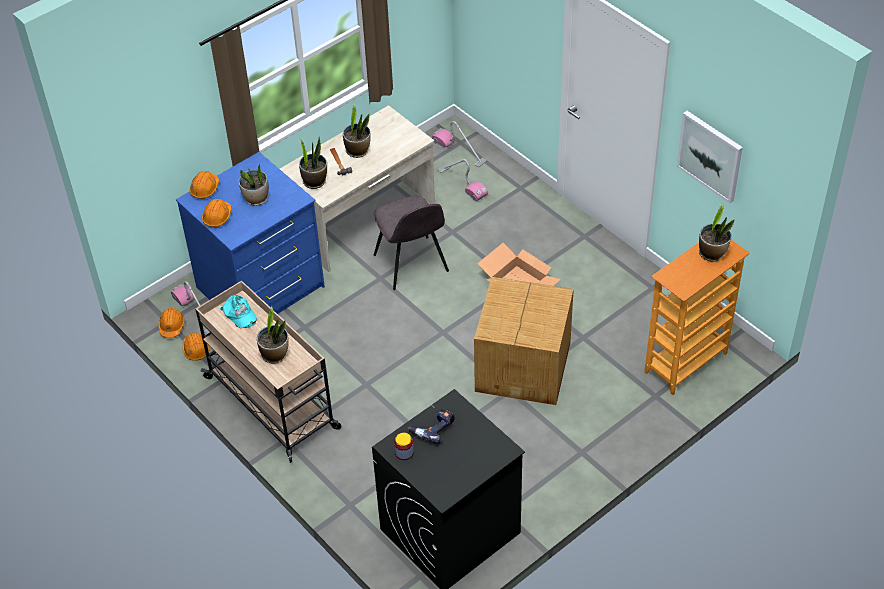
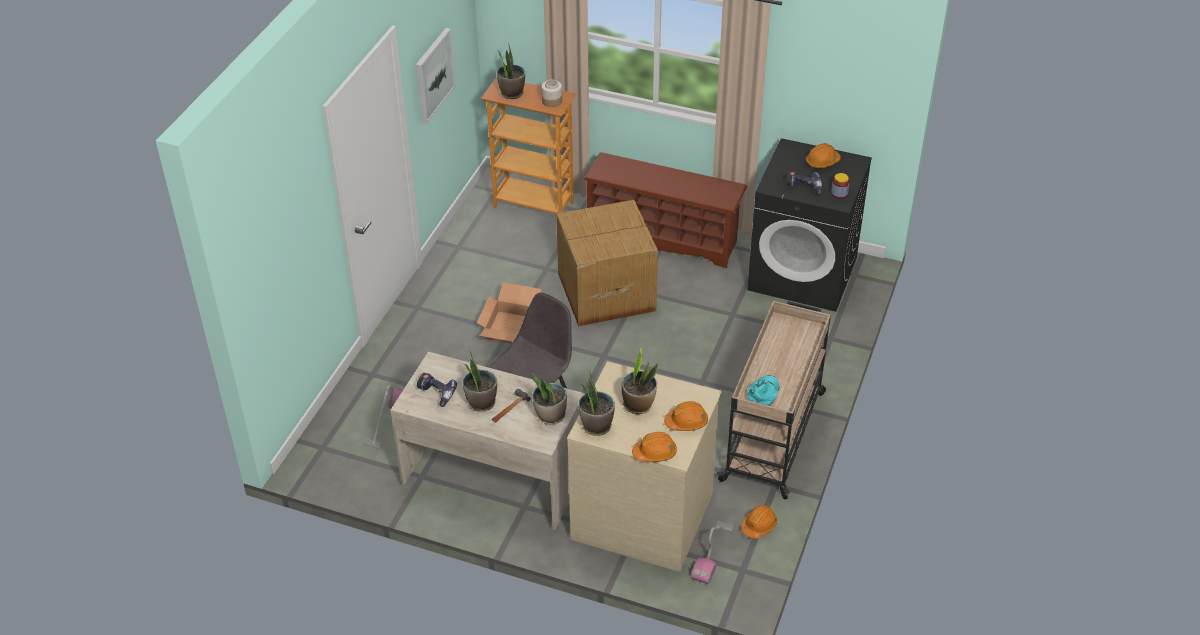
camera: 120 degrees left, 5 degrees down
orange hard hat [158,308,185,338] -> orange hard hat moved to [806,143,841,168]
blue dresser [176,152,325,314] -> beige dresser [567,361,722,572]
potted plant [257,306,289,364] -> potted plant moved to [578,370,615,436]
vacuum cleaner [432,121,487,167] -> none
none -> power drill [417,373,457,407]
none -> jar [542,80,562,107]
none -> brown shoe rack [583,152,747,268]

